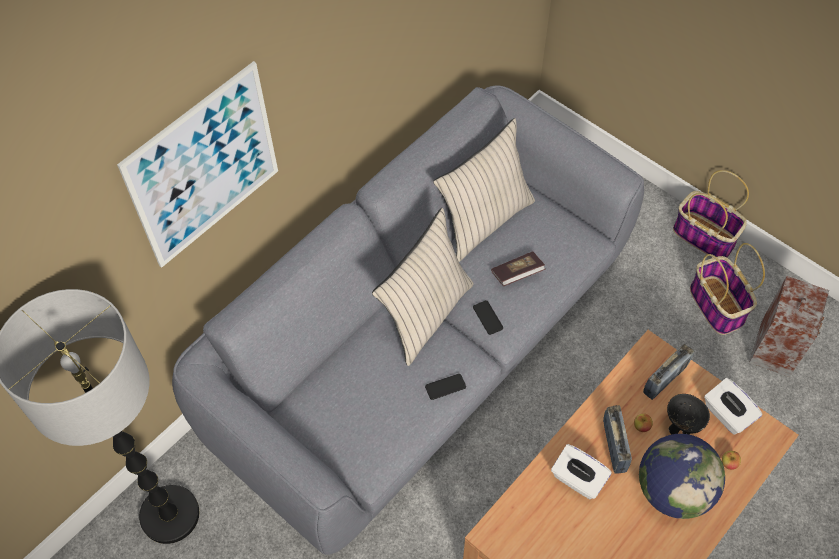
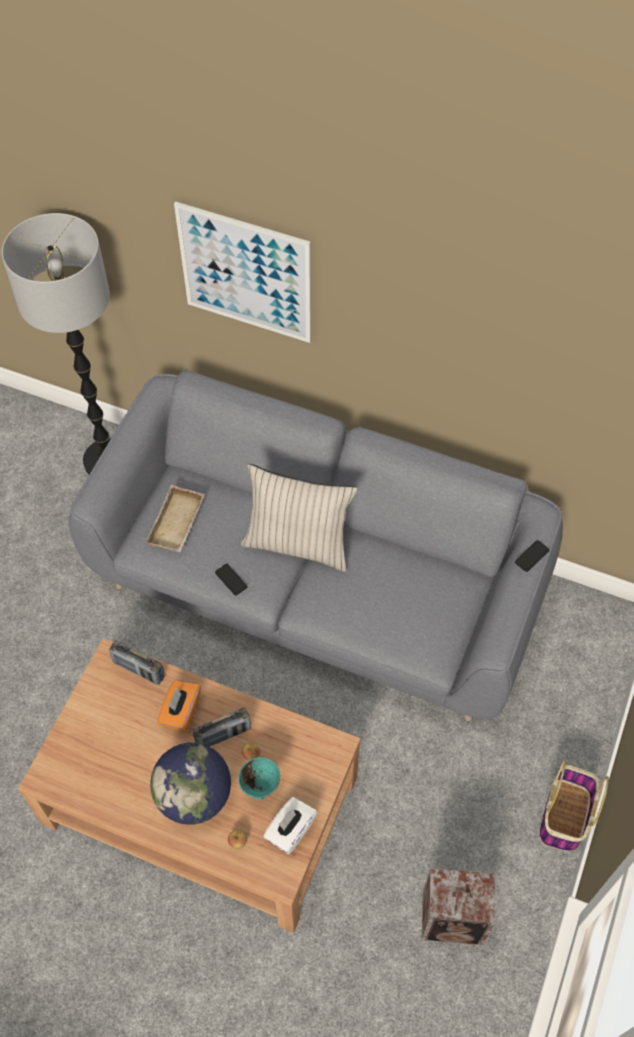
camera: 70 degrees right, 0 degrees up
beige pillow [433,118,535,262] -> none
phone [473,300,503,335] -> phone moved to [515,540,549,572]
book [491,252,546,286] -> none
white tissue box [551,444,612,499] -> orange tissue box [157,681,201,732]
radio [643,344,694,400] -> radio moved to [109,641,164,685]
black bowl [667,394,710,435] -> turquoise bowl [238,757,280,800]
basket [690,243,765,335] -> none
none -> beige tray [145,485,205,553]

